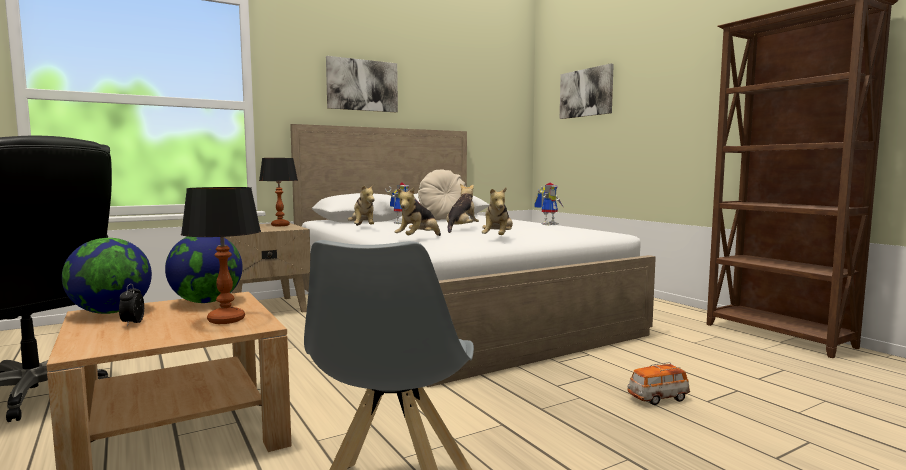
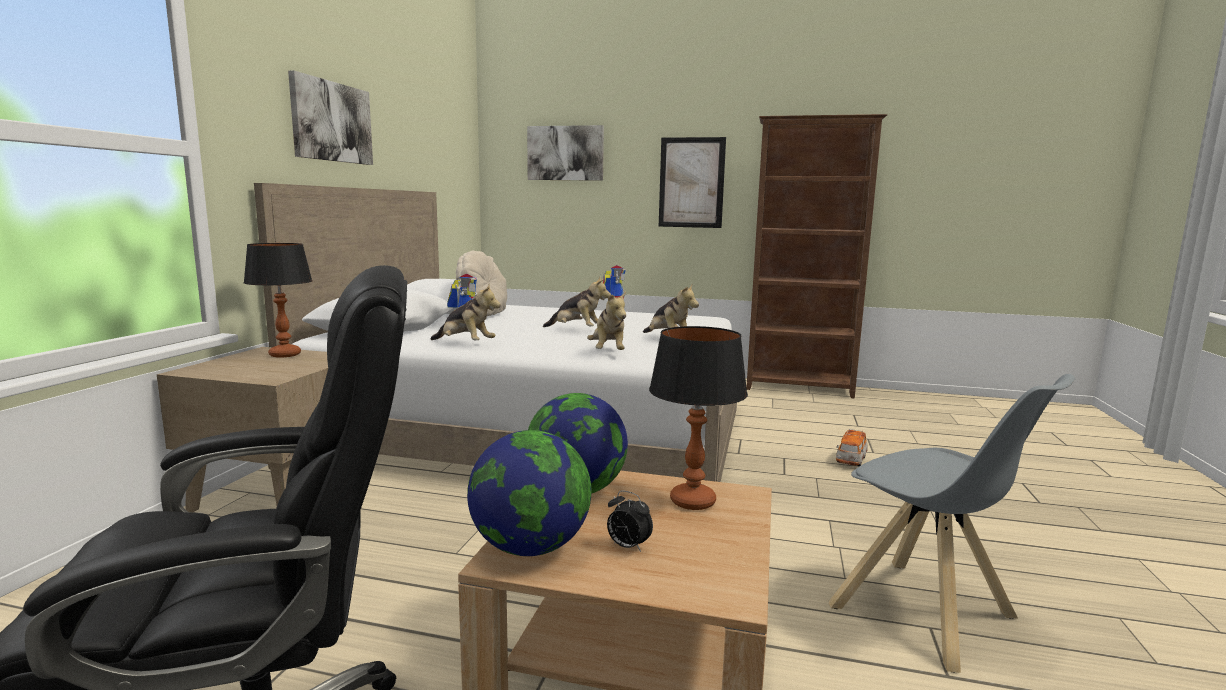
camera: 45 degrees left, 5 degrees up
plush toy [446,183,479,233] -> plush toy turned 135 degrees clockwise [543,277,611,327]
none -> picture [659,137,726,228]

